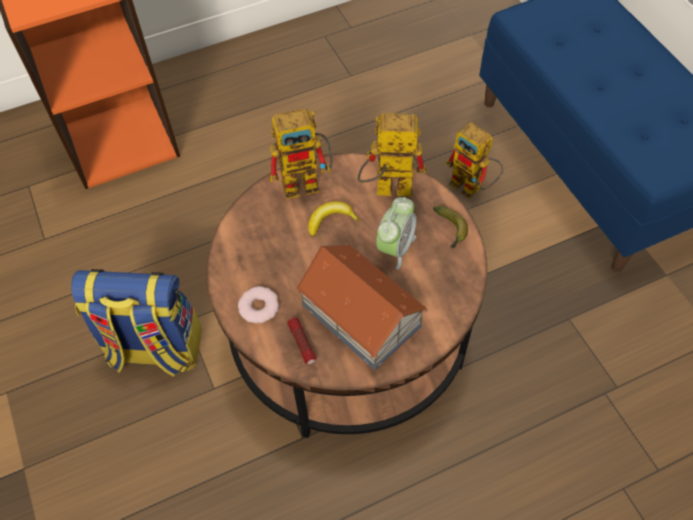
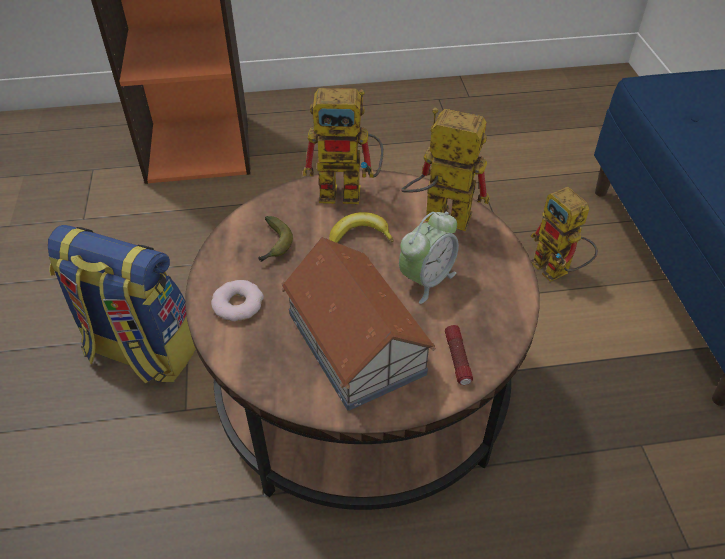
camera: 15 degrees right, 10 degrees down
flashlight [287,317,316,364] -> flashlight moved to [445,325,473,385]
banana [433,206,468,249] -> banana moved to [258,216,293,262]

